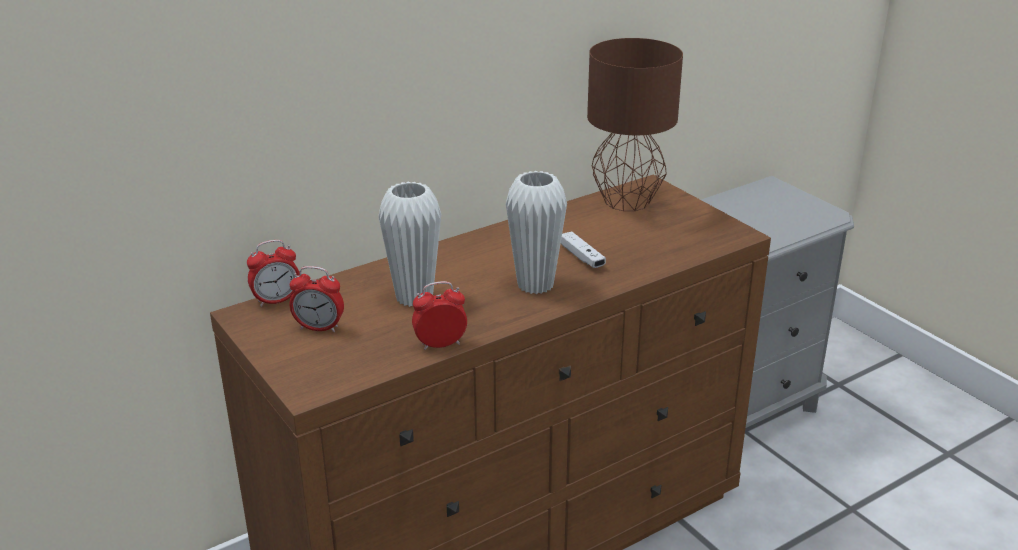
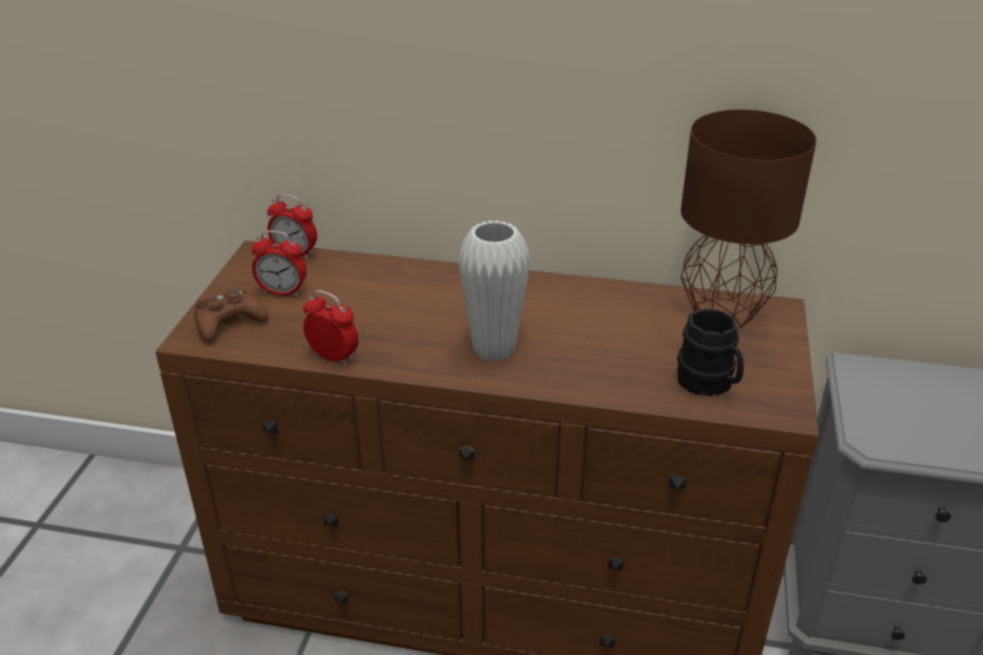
camera: 45 degrees right, 5 degrees up
alarm clock [289,266,344,332] -> alarm clock turned 45 degrees counterclockwise [251,230,307,297]
white vase [378,181,441,307] -> none
white game controller [561,231,606,268] -> none
none -> brown game controller [194,288,268,342]
none -> black mug [677,309,744,396]

